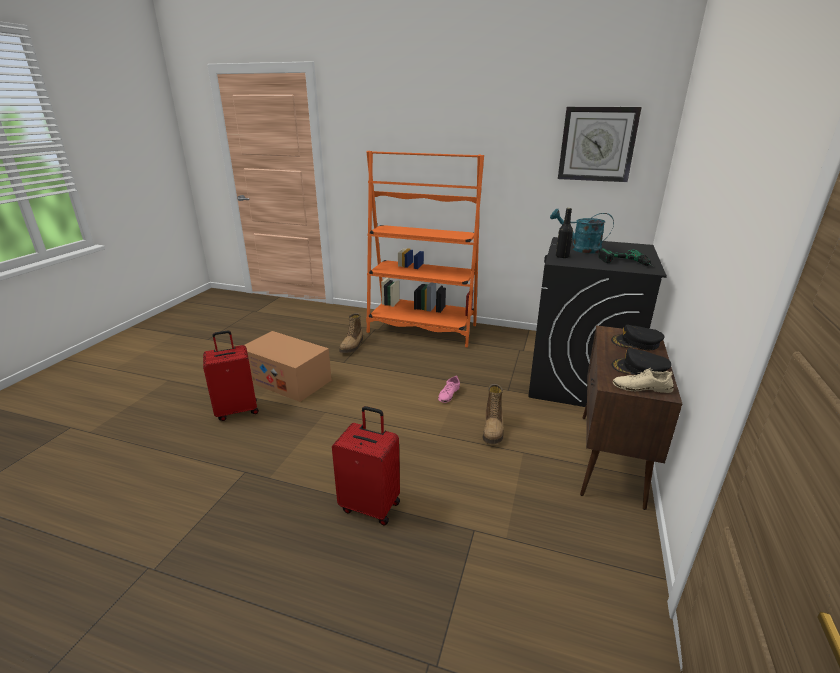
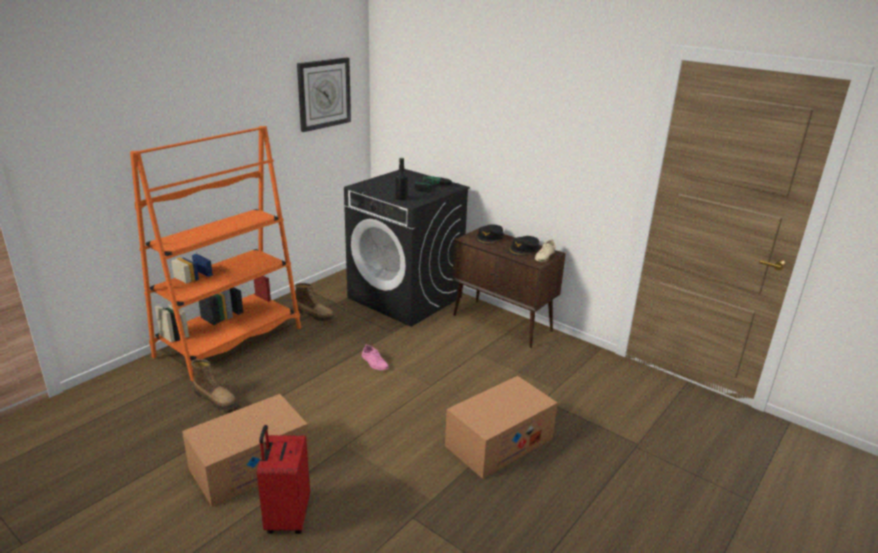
camera: 70 degrees left, 0 degrees up
red suitcase [332,406,400,525] -> cardboard box [445,376,558,479]
boot [483,384,503,444] -> boot moved to [295,283,335,321]
turquoise watering can [550,209,614,254] -> none

